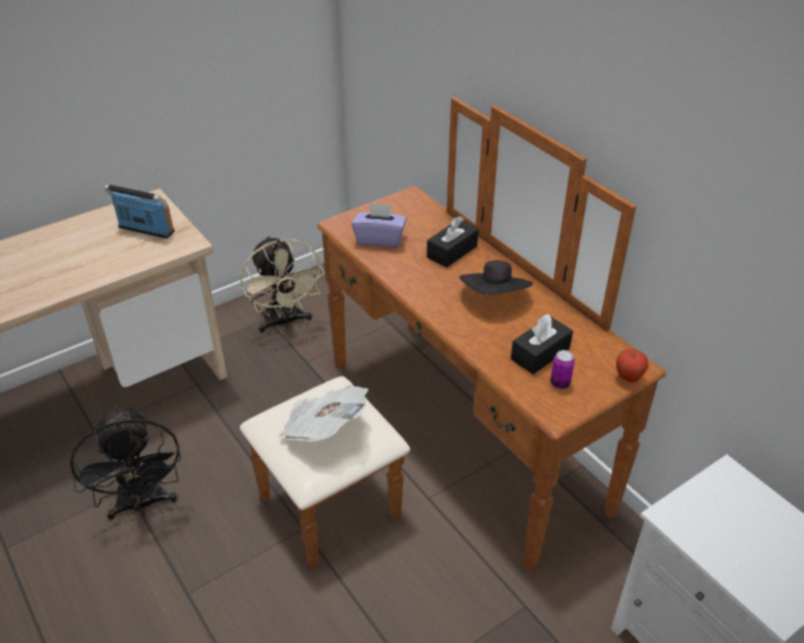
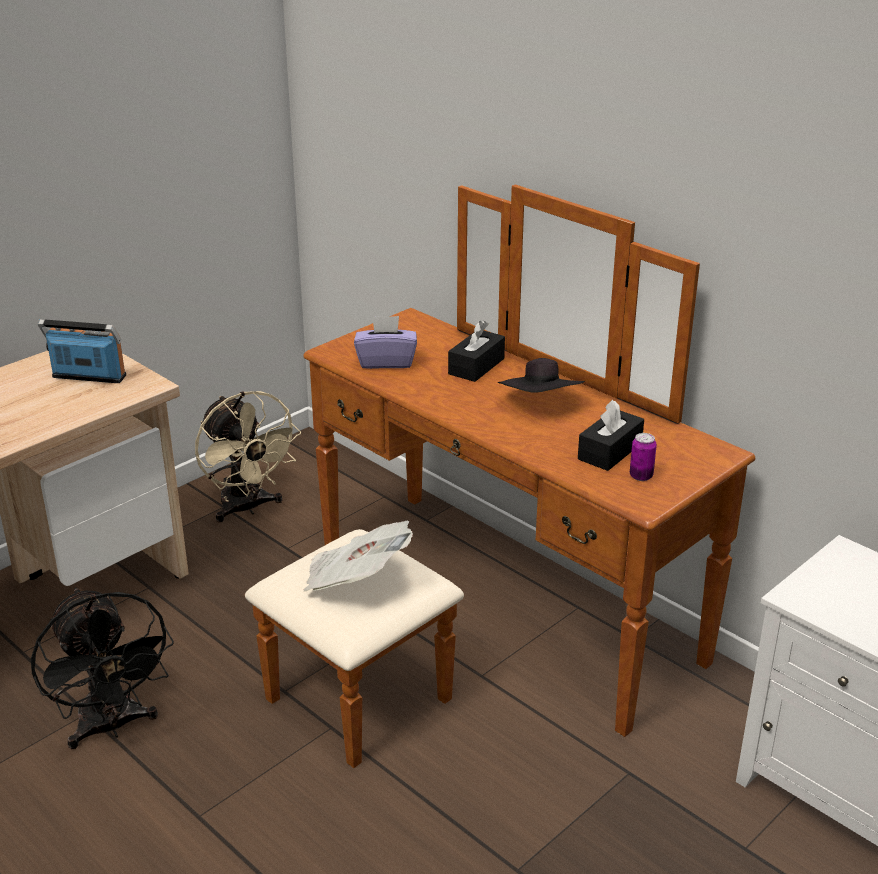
camera: 10 degrees left, 10 degrees down
apple [616,349,648,382] -> none

